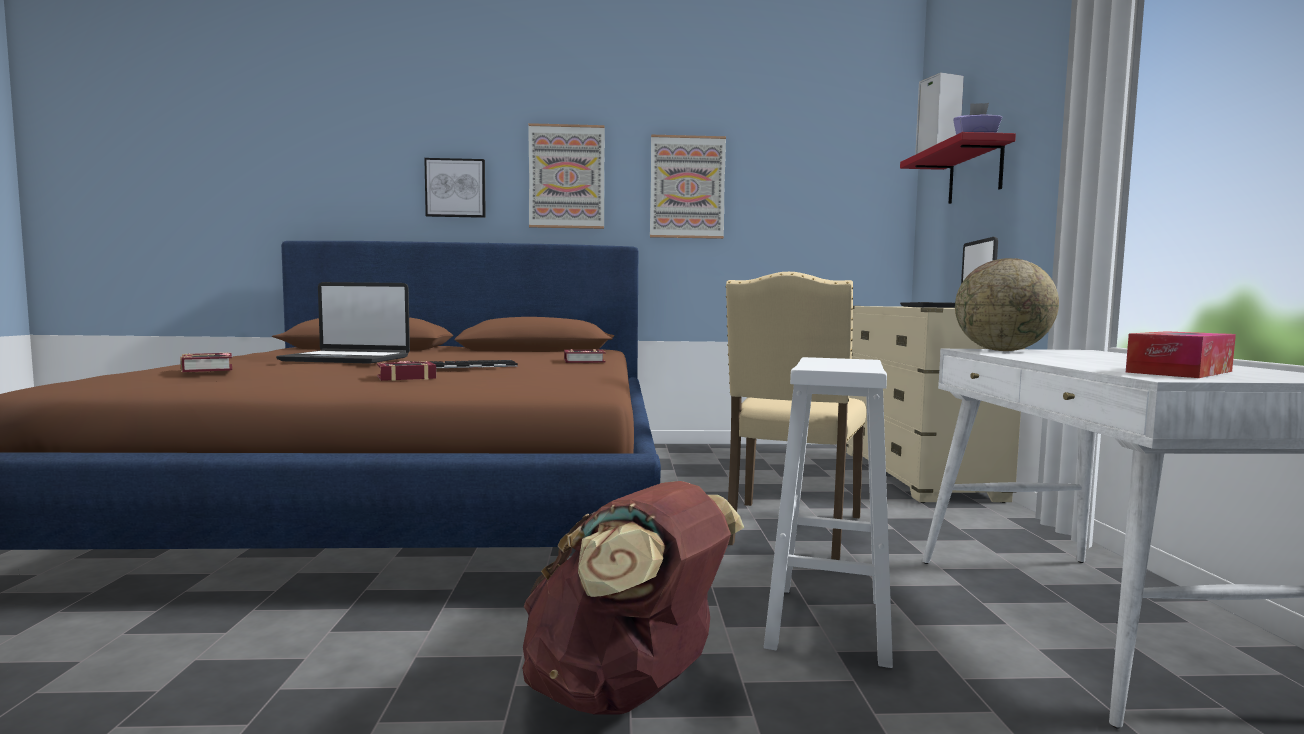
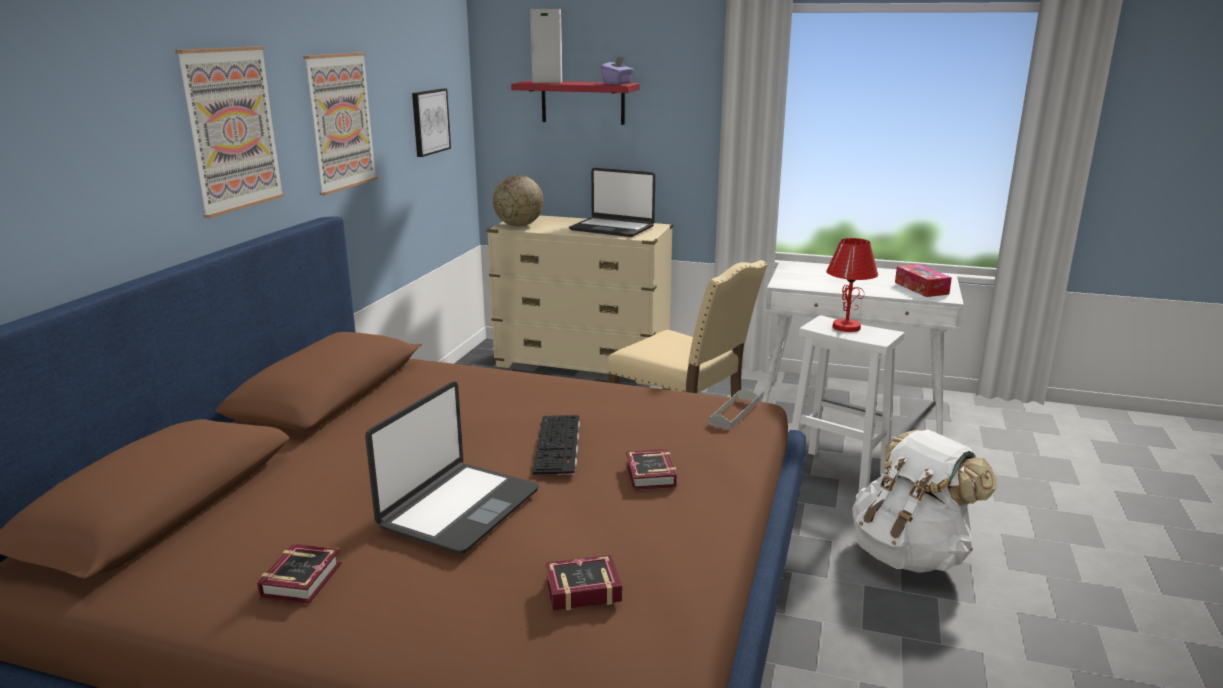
camera: 70 degrees left, 15 degrees up
picture [424,158,486,218] -> picture moved to [412,88,451,157]
brown backpack [522,481,744,715] -> white backpack [852,429,996,572]
book [564,349,606,363] -> book moved to [257,544,342,604]
globe [955,258,1059,351] -> globe moved to [493,175,544,226]
none -> grey tray [709,388,759,429]
none -> red table lamp [826,238,878,332]

